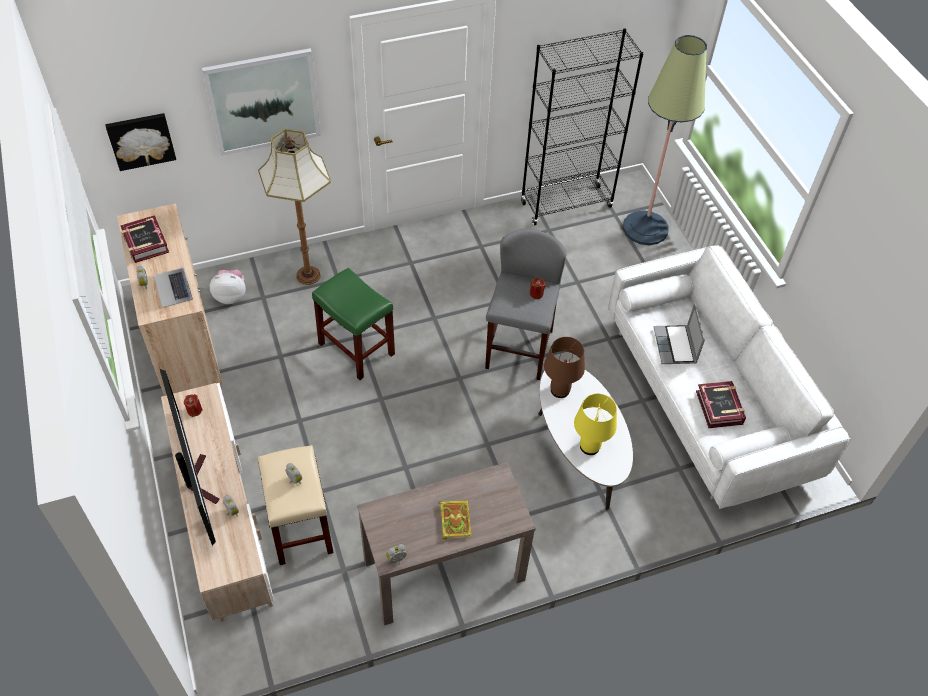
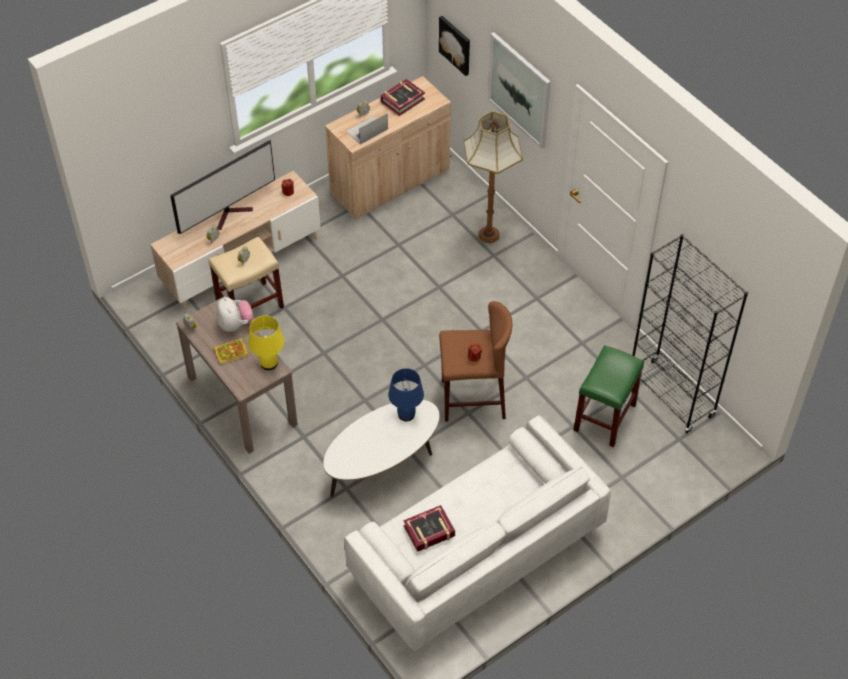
camera: 75 degrees right, 0 degrees up
plush toy [210,270,246,304] -> plush toy moved to [217,297,254,332]
green stool [312,268,395,380] -> green stool moved to [573,345,644,447]
grey stool [485,229,567,380] -> brown stool [439,301,512,422]
brown table lamp [544,337,585,398] -> blue table lamp [388,368,424,421]
yellow table lamp [574,394,617,455] -> yellow table lamp moved to [248,315,284,370]
floor lamp [623,35,707,245] -> none
laptop [654,303,705,364] -> none

